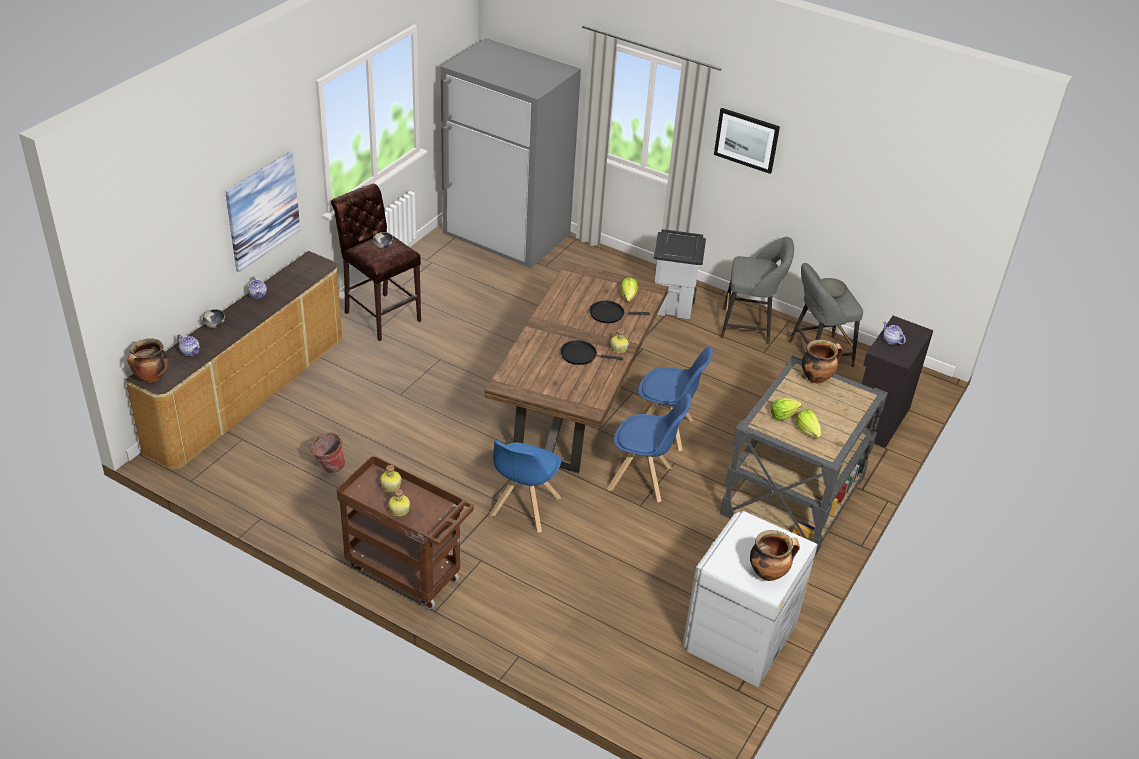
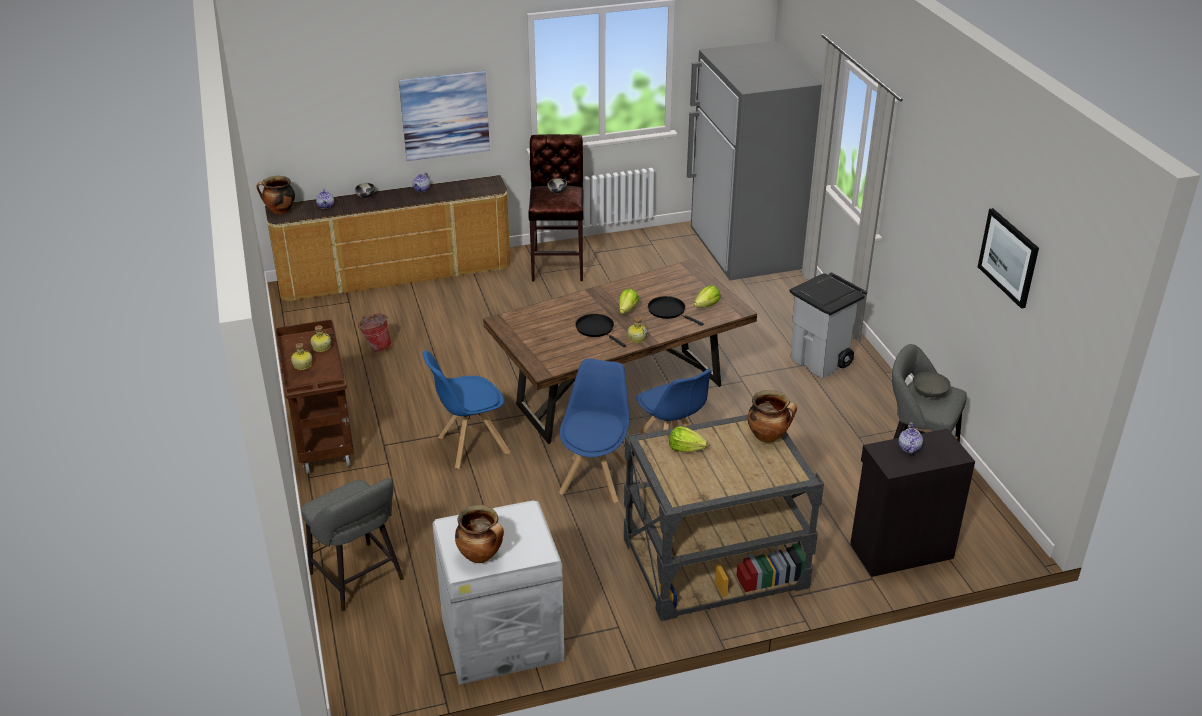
camera: 45 degrees right, 5 degrees down
blue chair [607,394,691,502] -> blue chair turned 135 degrees counterclockwise [559,358,630,503]
picture [714,108,780,174] -> picture moved to [978,208,1039,309]
grey stool [720,237,794,345] -> grey stool moved to [302,478,404,611]
lettuce [795,409,821,438] -> lettuce moved to [619,288,639,314]

